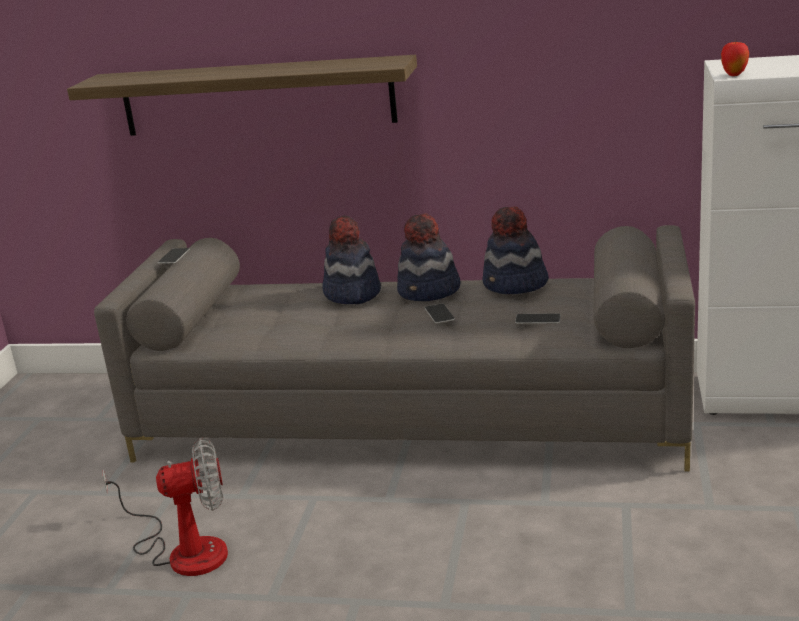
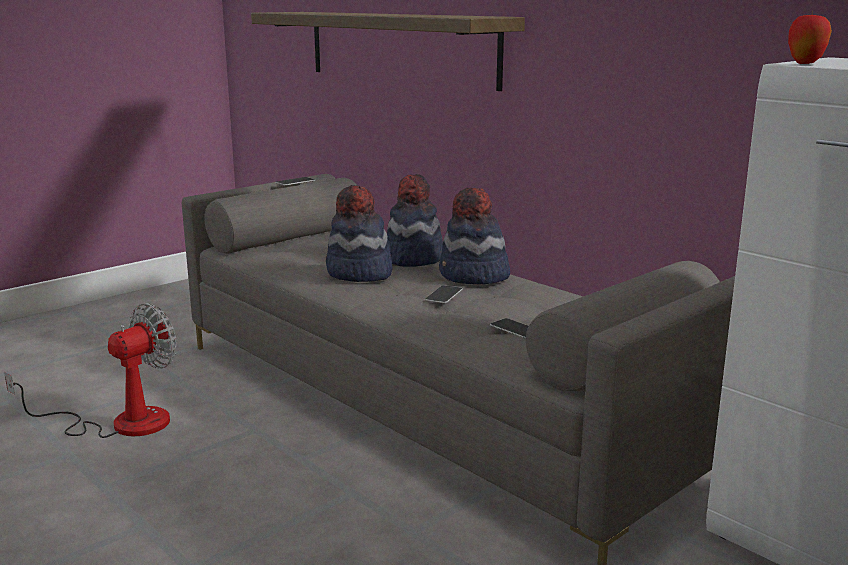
camera: 35 degrees right, 5 degrees down
fan [103,438,228,576] -> fan turned 75 degrees counterclockwise [4,303,177,438]
hat [482,207,549,294] -> hat moved to [326,185,393,282]

